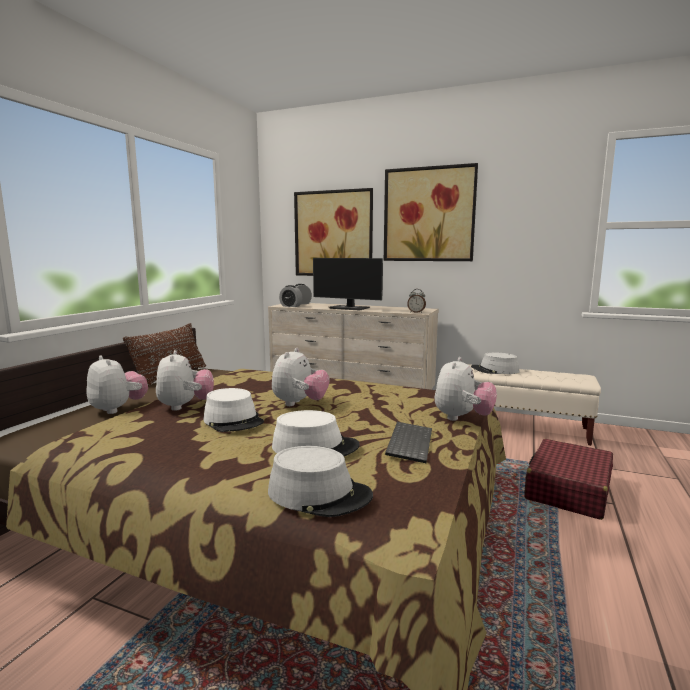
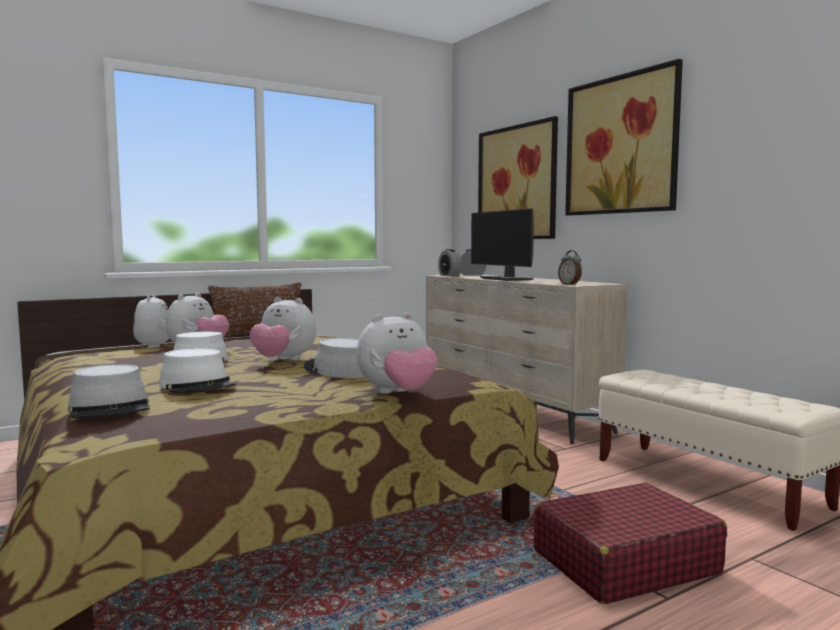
camera: 35 degrees right, 5 degrees down
plush toy [272,348,330,406] -> plush toy turned 60 degrees clockwise [250,297,316,361]
keyboard [385,422,432,463] -> none
grey hat [471,352,520,374] -> grey hat moved to [304,338,364,378]

